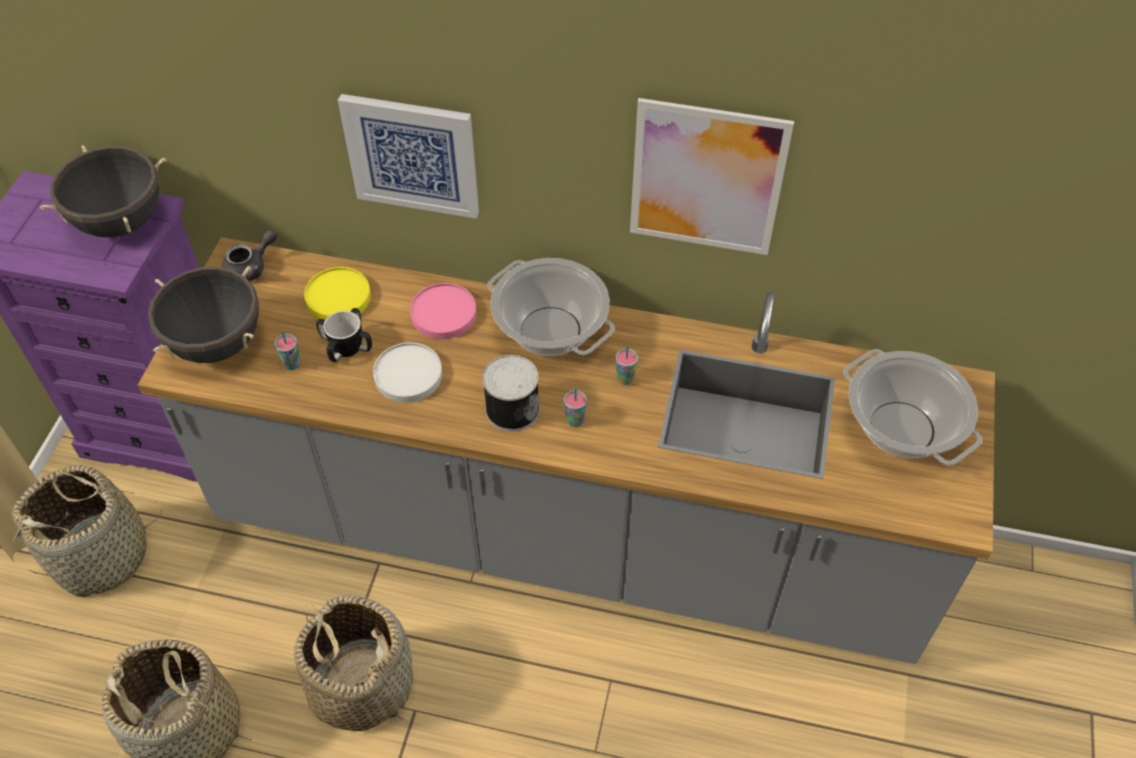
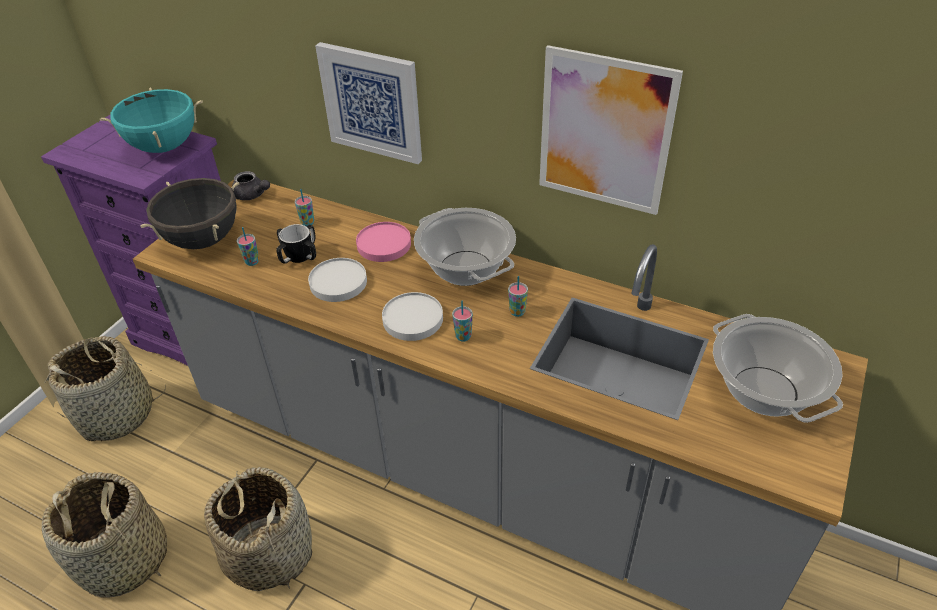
camera: 15 degrees right, 10 degrees down
black cooking pot [40,145,166,237] -> turquoise cooking pot [100,88,203,153]
grey teapot [222,229,277,282] -> grey teapot turned 60 degrees clockwise [232,171,270,200]
yellow plate [304,267,371,320] -> cup [295,189,314,226]
can [483,355,540,432] -> white plate [382,292,443,341]

